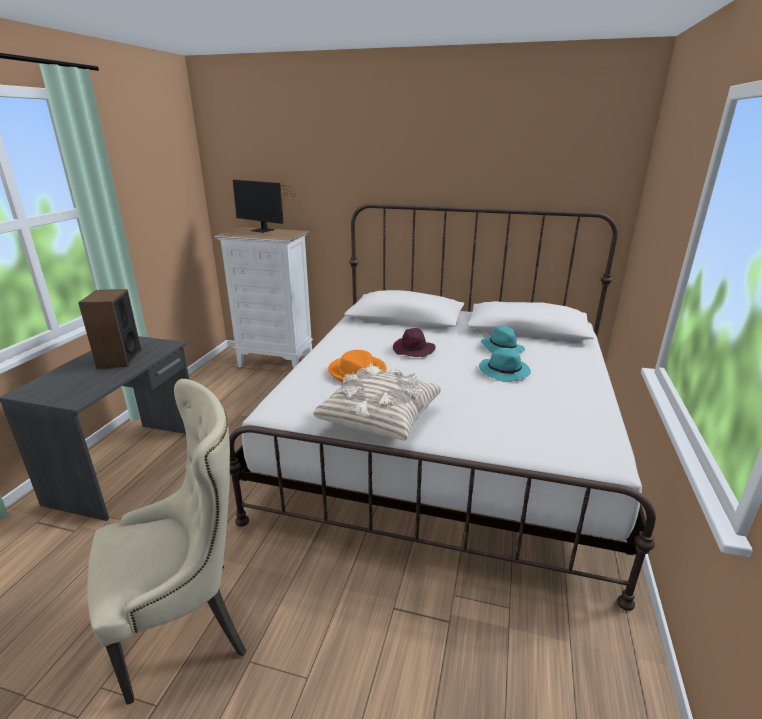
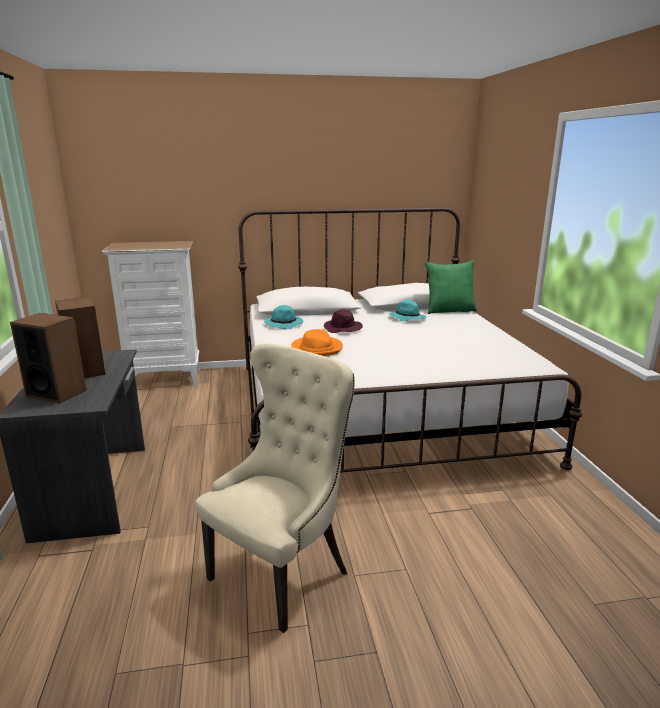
camera: 25 degrees left, 5 degrees down
monitor [233,180,297,233] -> none
beige pillow [313,364,441,441] -> none
turquoise hat [479,348,531,382] -> turquoise hat moved to [264,305,303,329]
none -> speaker [10,313,86,404]
none -> green pillow [425,260,477,314]

